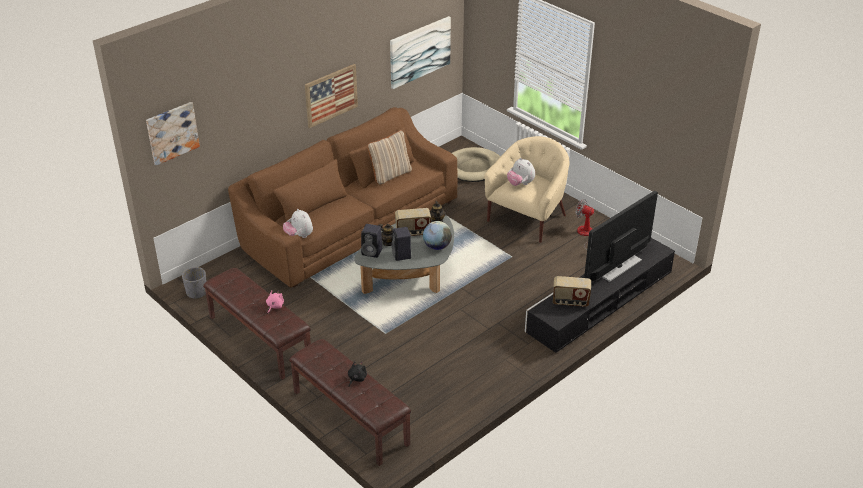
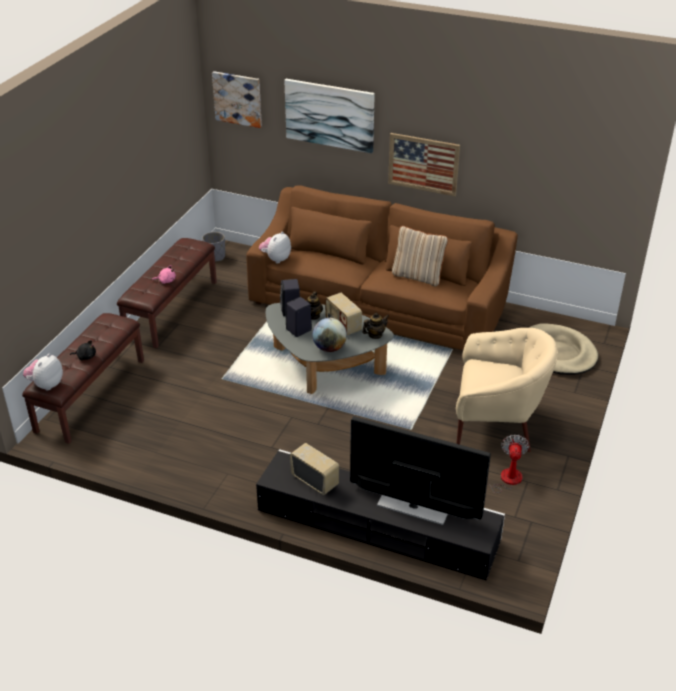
camera: 65 degrees right, 0 degrees up
picture [390,16,451,89] -> picture moved to [284,79,375,154]
plush toy [507,158,535,186] -> plush toy moved to [23,354,63,390]
radio [553,276,591,307] -> radio turned 150 degrees clockwise [290,443,339,495]

